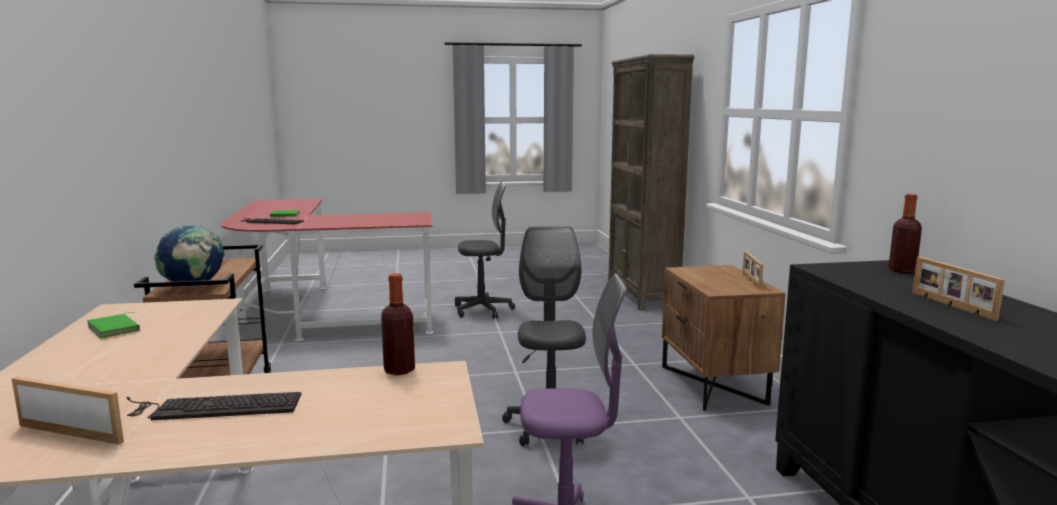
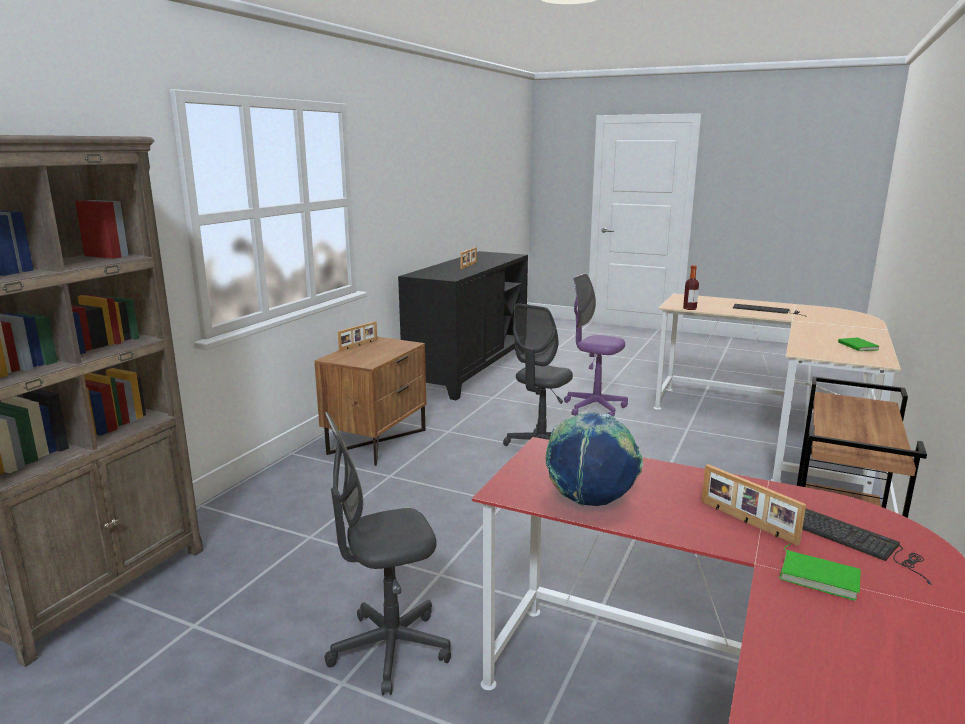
camera: 145 degrees left, 5 degrees up
picture frame [12,377,124,445] -> picture frame moved to [702,464,806,546]
globe [154,225,225,288] -> globe moved to [546,412,643,507]
grey office chair [455,182,515,319] -> grey office chair turned 45 degrees counterclockwise [324,412,451,695]
bottle [888,194,922,273] -> none

